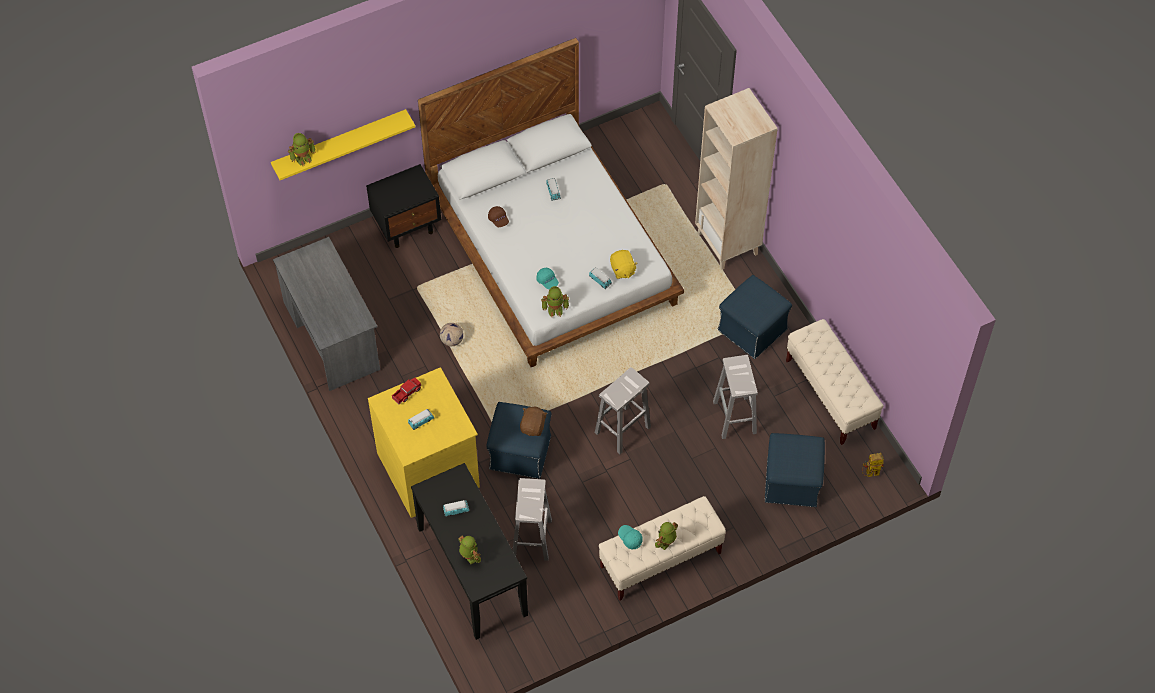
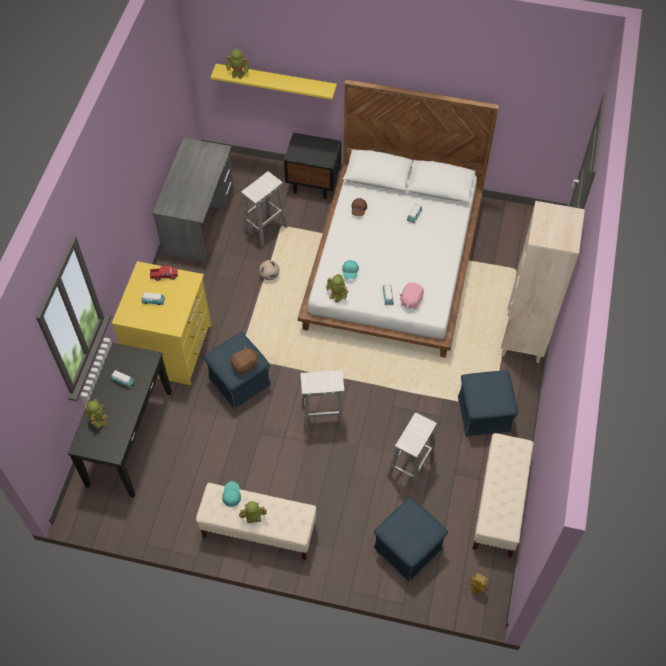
camera: 40 degrees right, 0 degrees up
white stool [513,478,552,561] -> white stool moved to [241,171,288,247]
yellow plush toy [610,250,638,279] -> pink plush toy [399,283,424,309]

